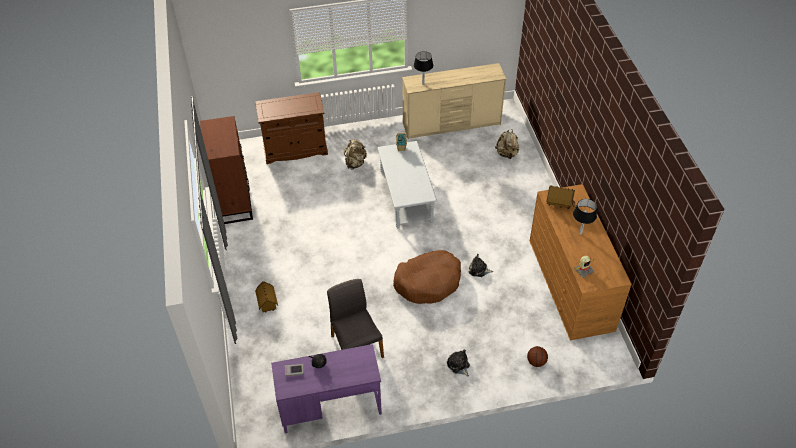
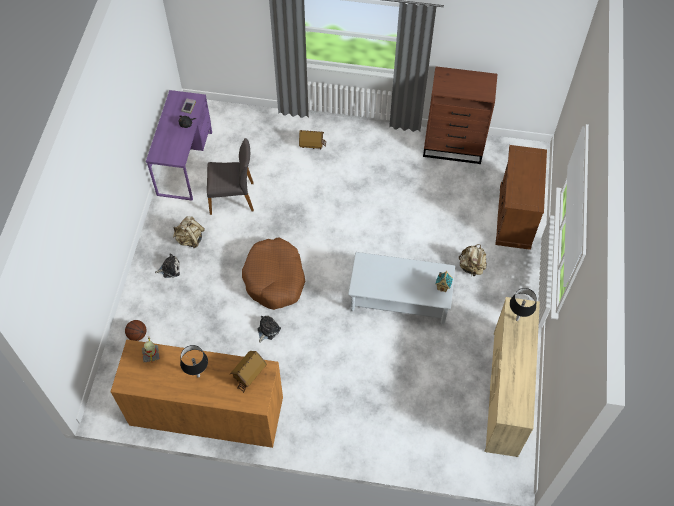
camera: 110 degrees right, 10 degrees up
beige backpack [495,129,519,159] -> beige backpack moved to [173,216,205,248]

